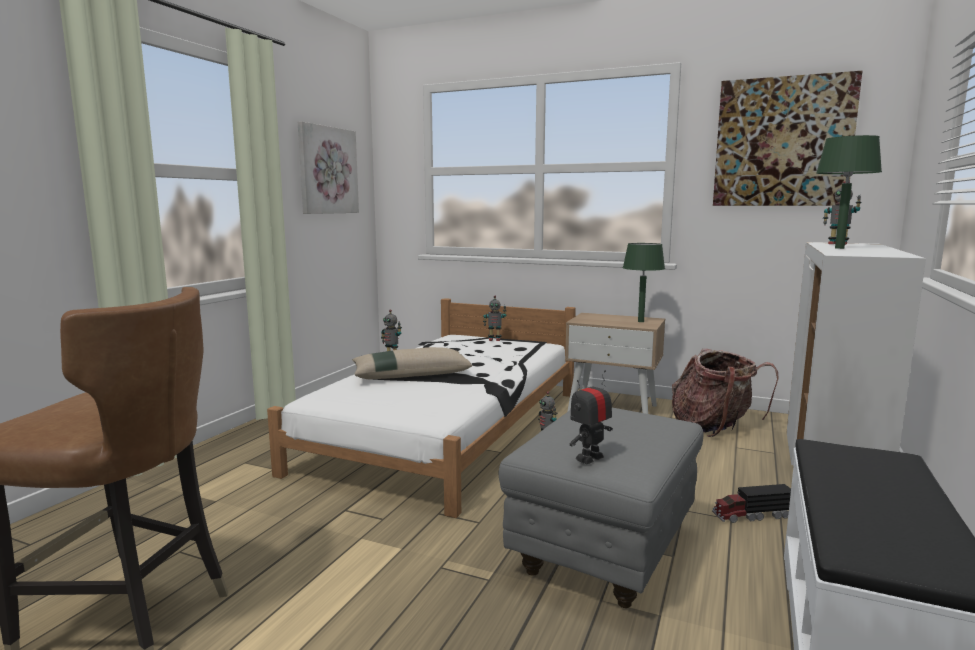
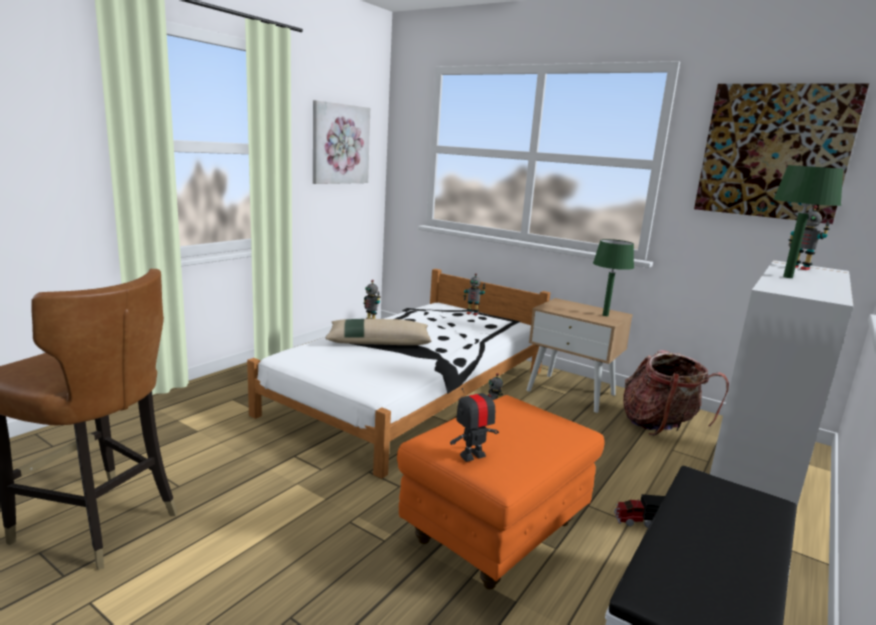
camera: 10 degrees right, 5 degrees up
grey ottoman [499,408,703,608] -> orange ottoman [397,395,605,589]

